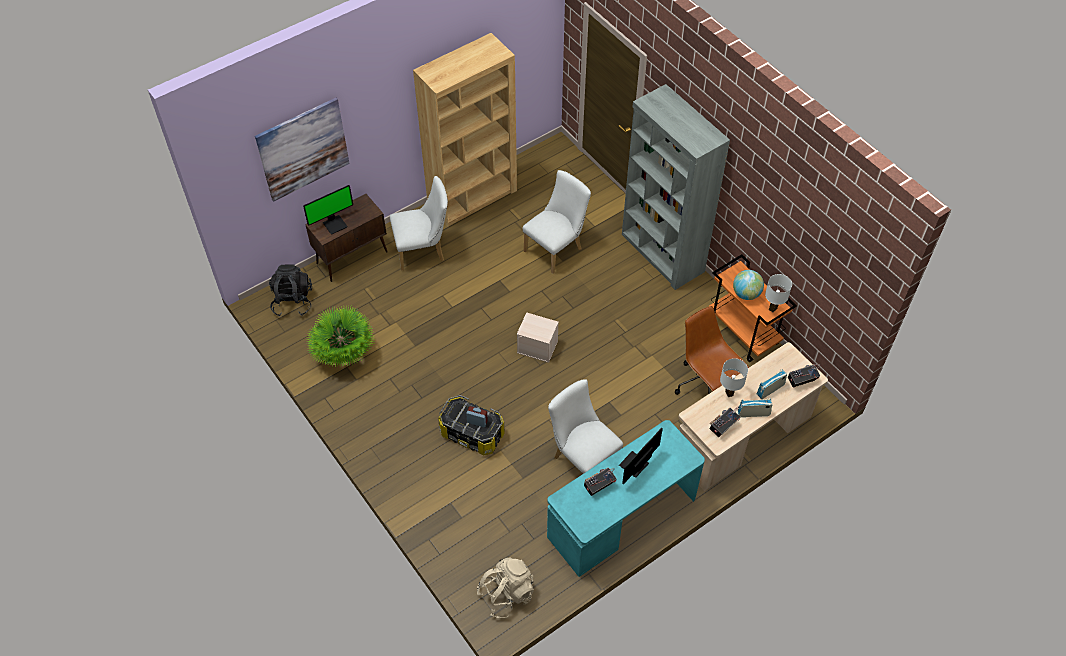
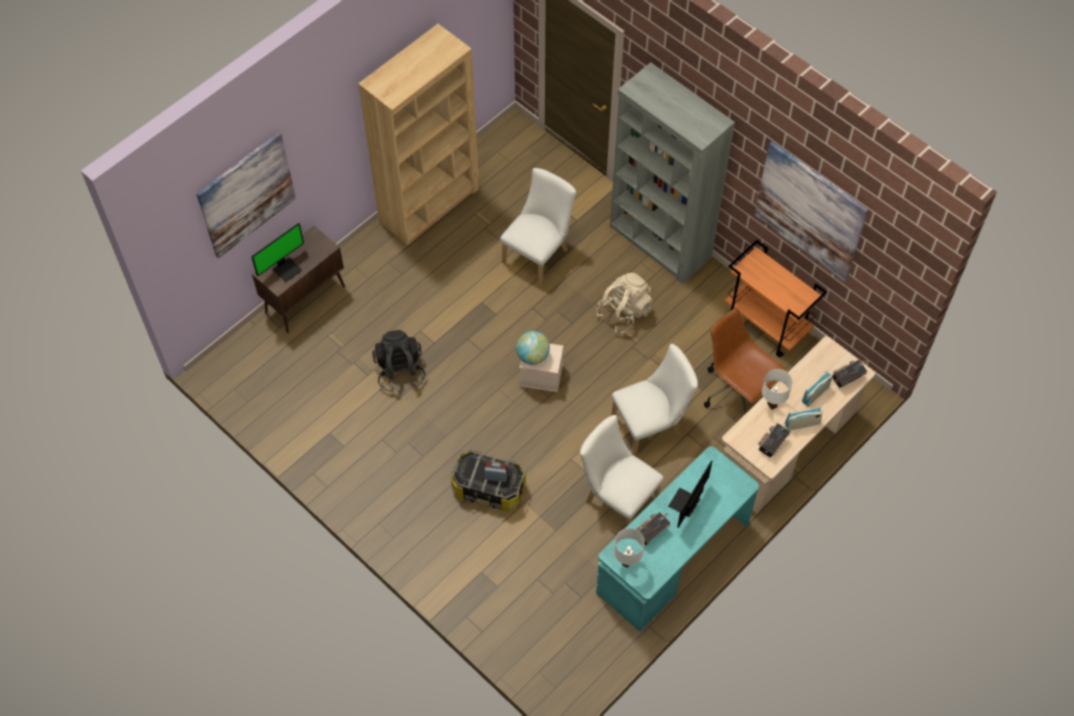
camera: 10 degrees left, 5 degrees up
black backpack [269,264,312,316] -> black backpack moved to [372,330,426,392]
potted plant [306,306,373,367] -> none
white chair [390,176,448,271] -> white chair moved to [611,344,698,456]
beige backpack [477,557,534,618] -> beige backpack moved to [596,273,653,333]
globe [733,270,764,300] -> globe moved to [516,331,550,365]
white table lamp [765,274,792,312] -> white table lamp moved to [614,528,645,568]
none -> picture [754,141,869,282]

